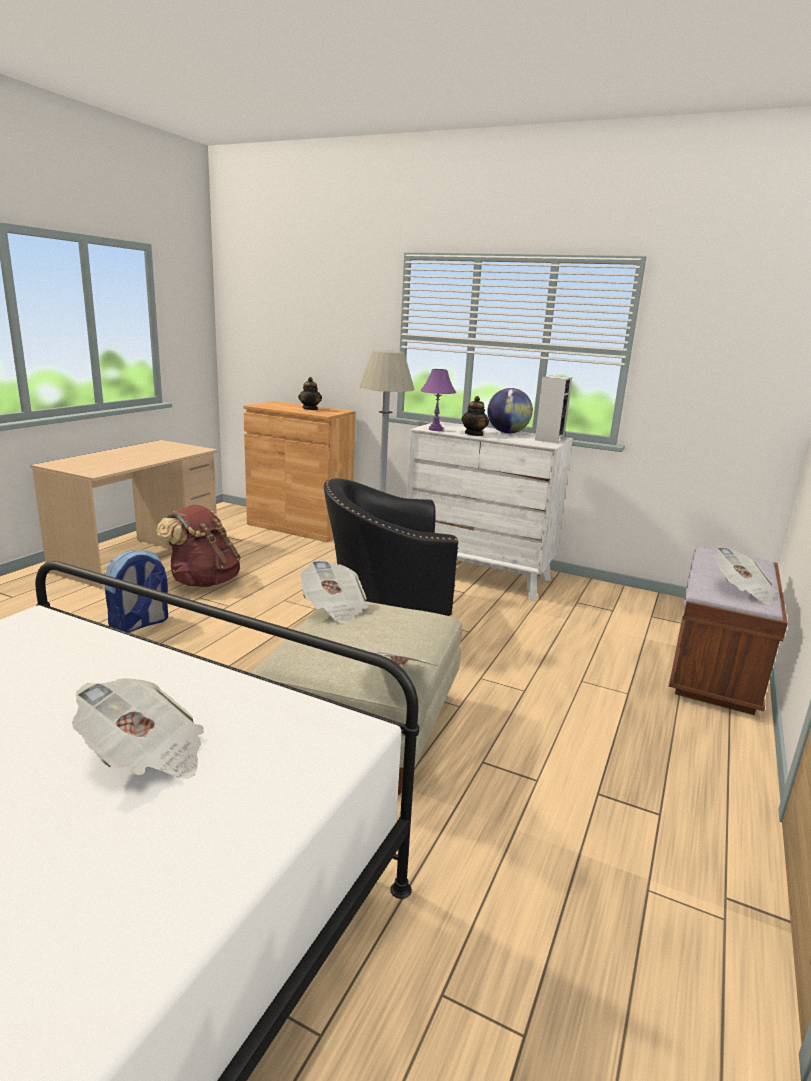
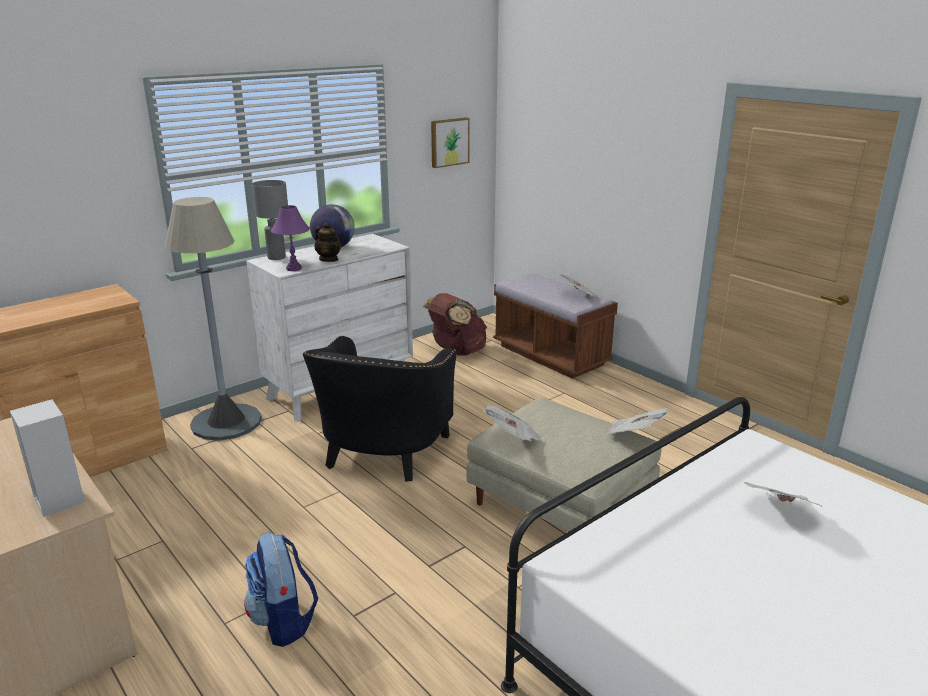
camera: 65 degrees left, 5 degrees up
brown backpack [156,505,241,587] -> brown backpack moved to [422,293,487,356]
teapot [298,377,322,410] -> none
speaker [535,376,572,443] -> speaker moved to [10,399,85,517]
none -> grey table lamp [252,180,288,260]
none -> picture [431,117,470,168]

